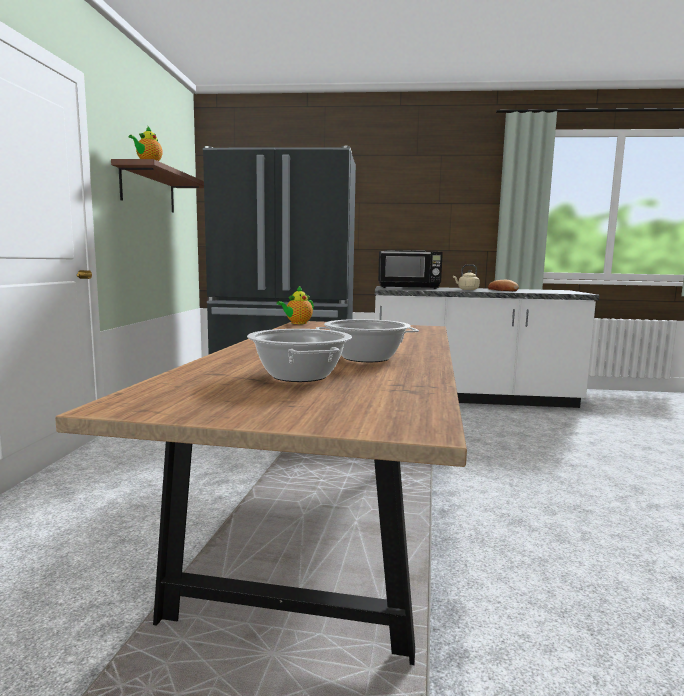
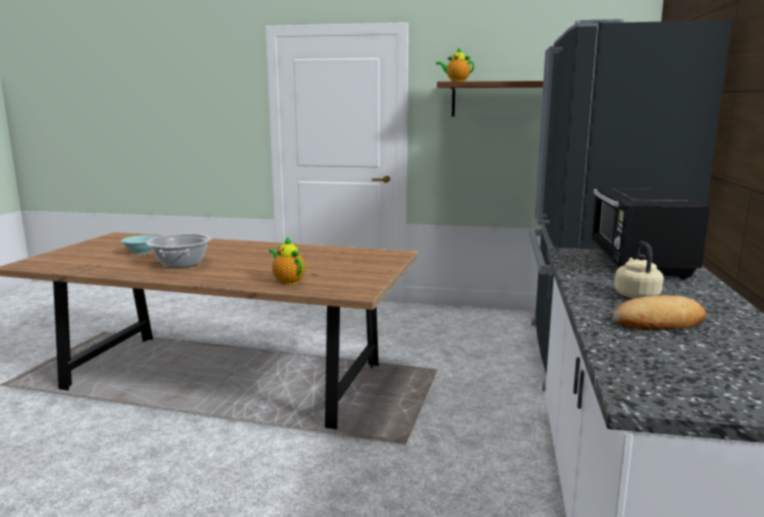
camera: 95 degrees right, 5 degrees up
cooking pot [247,329,352,382] -> turquoise bowl [121,235,158,254]
teapot [277,286,314,324] -> teapot moved to [269,236,306,285]

